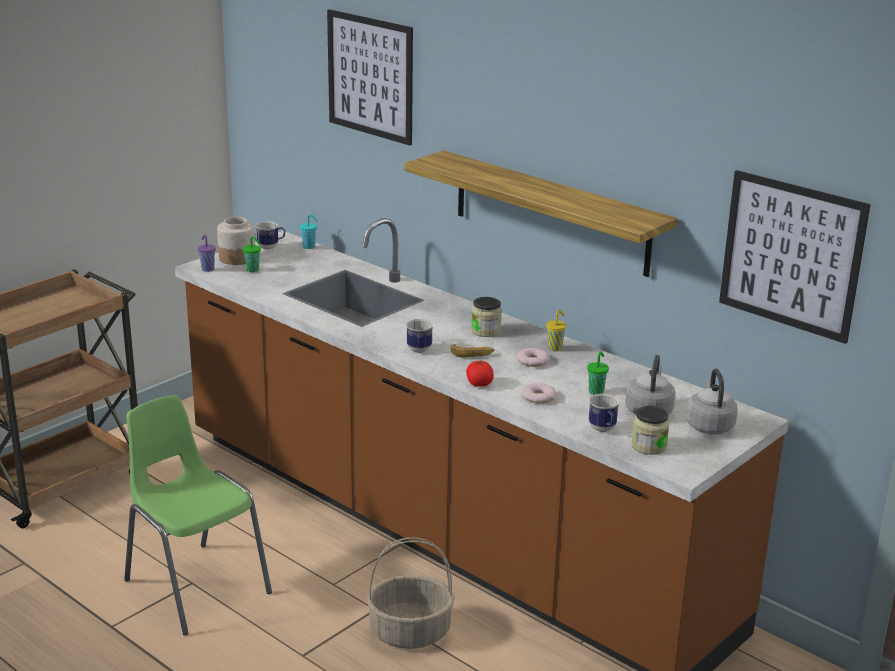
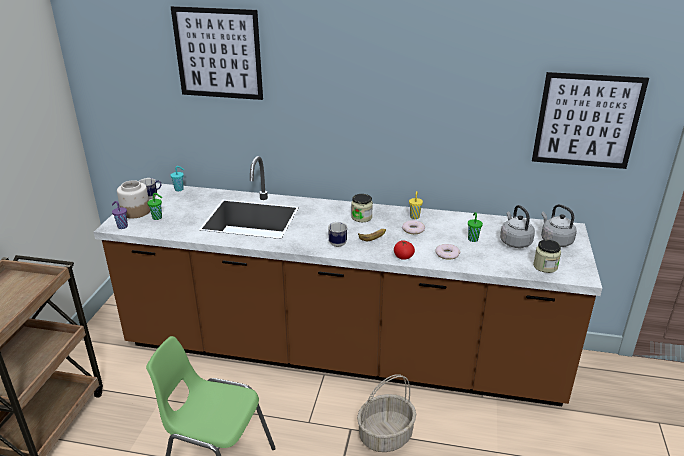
camera: 30 degrees left, 5 degrees up
shelf [405,151,677,277] -> none
mug [589,394,620,432] -> none

